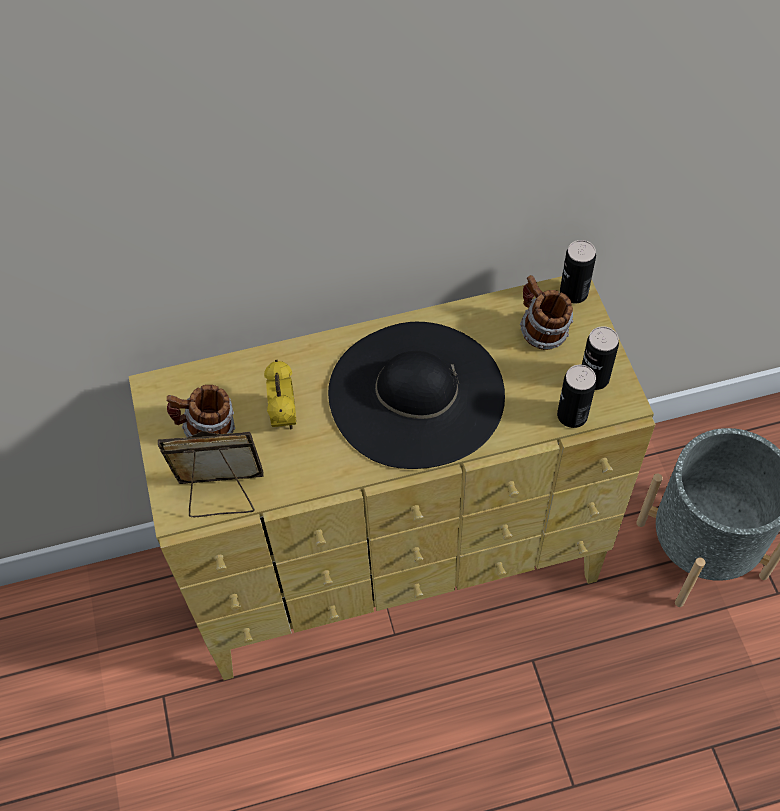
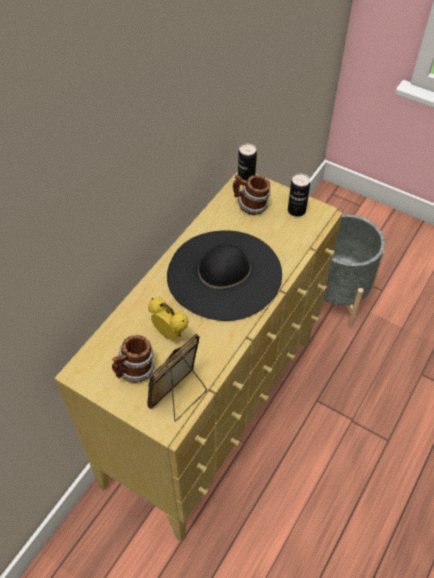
camera: 45 degrees left, 5 degrees down
can [557,365,596,428] -> none

